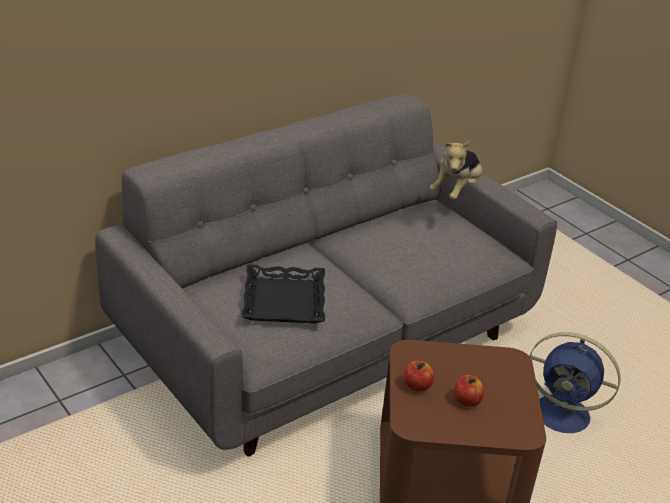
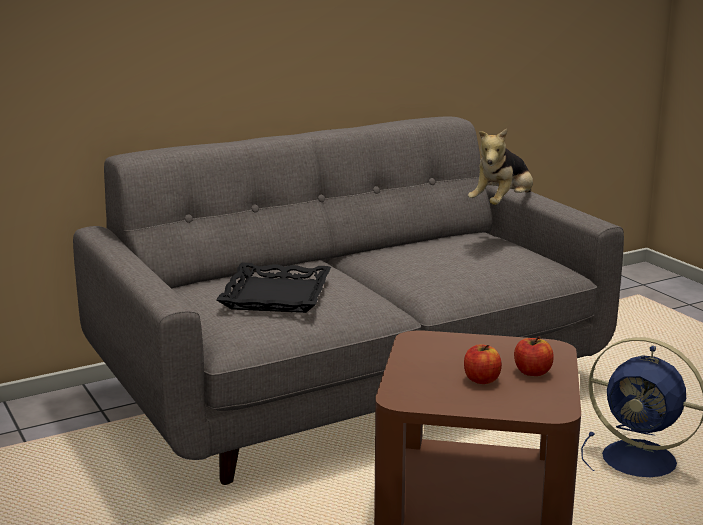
camera: 10 degrees right, 15 degrees down
apple [404,361,434,391] -> apple moved to [514,337,554,376]

